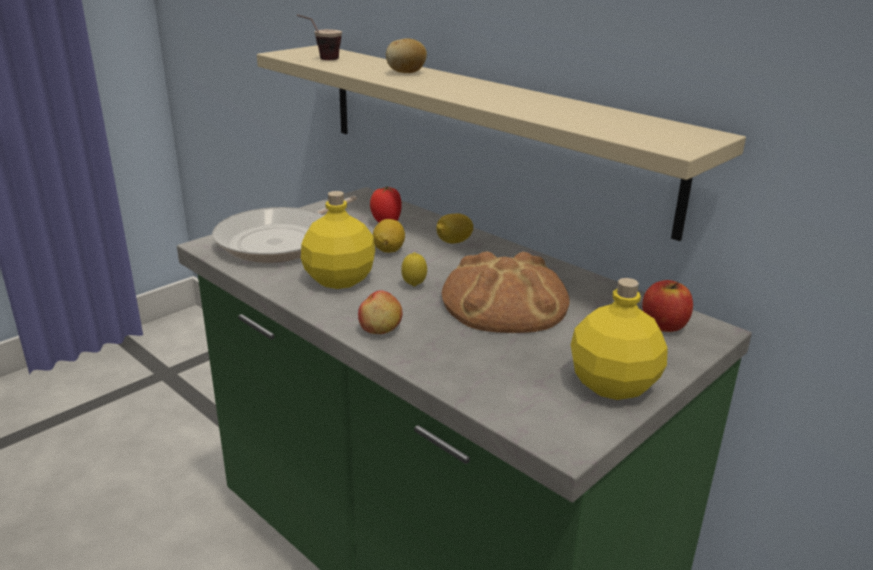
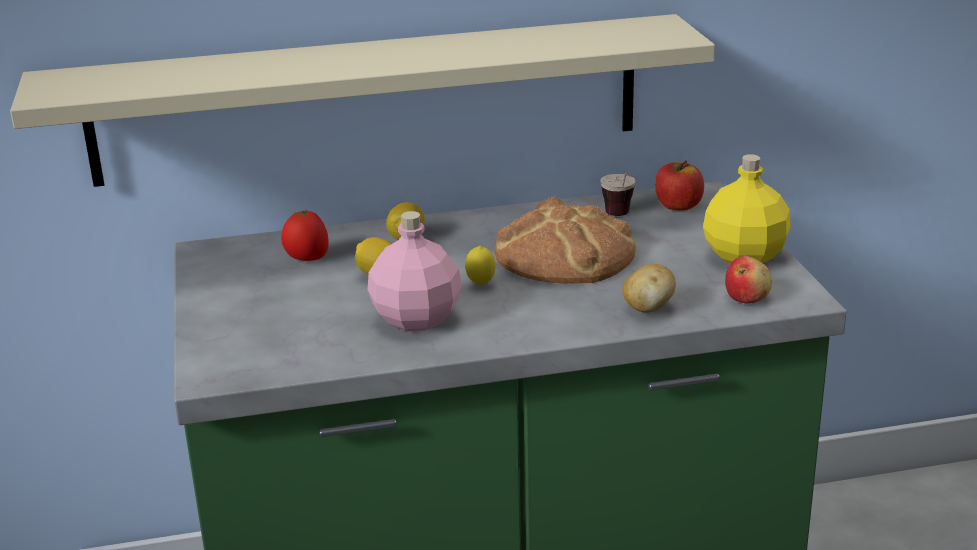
camera: 55 degrees left, 0 degrees up
frying pan [212,196,357,263] -> none
cup [297,14,342,60] -> cup moved to [600,173,636,216]
yellow bottle [301,191,375,289] -> pink bottle [368,211,462,331]
apple [358,290,403,334] -> apple moved to [725,256,772,303]
potato [386,38,427,73] -> potato moved to [622,264,676,313]

